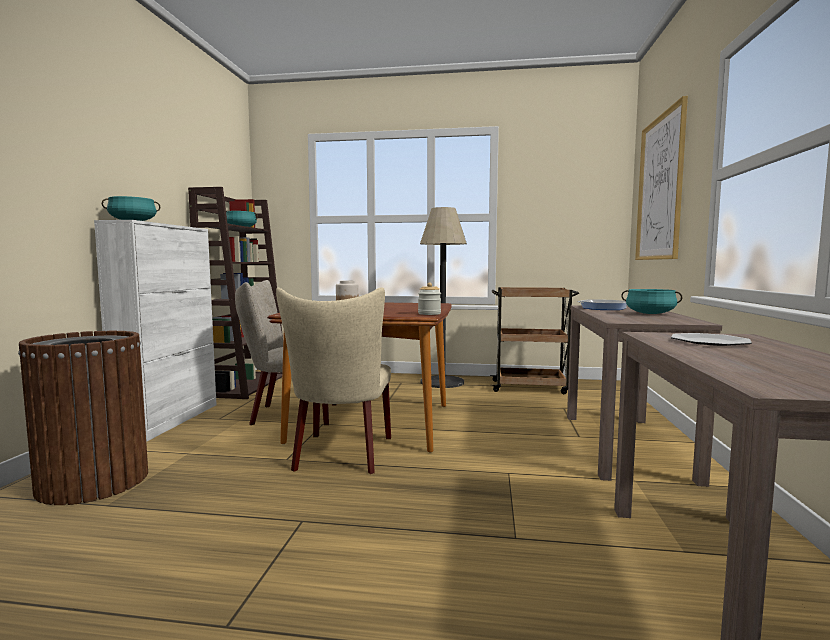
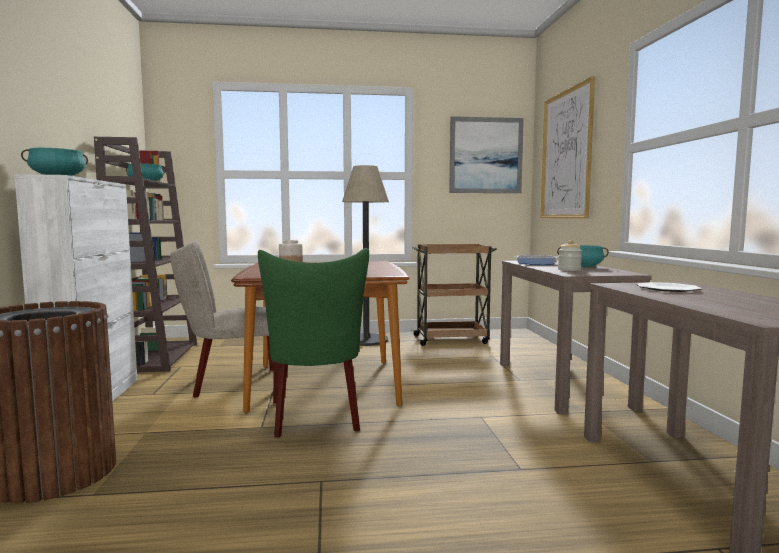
camera: 15 degrees left, 0 degrees up
beige chair [276,287,391,474] -> green chair [258,248,369,438]
jar [418,283,441,315] -> jar moved to [558,240,582,271]
none -> picture [449,116,524,193]

